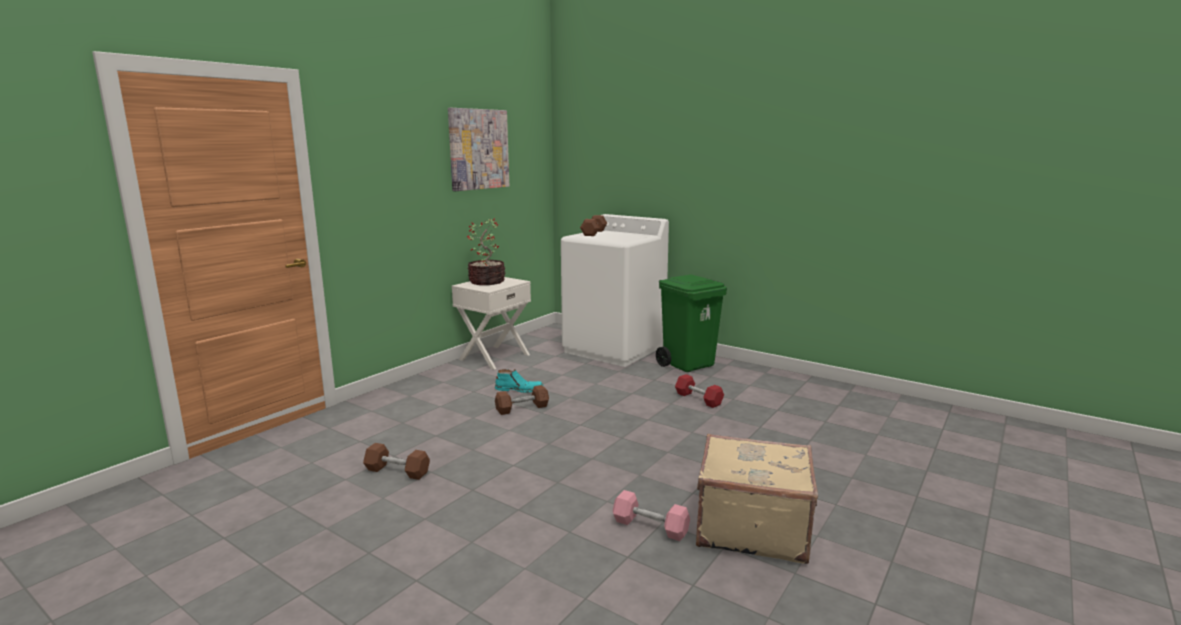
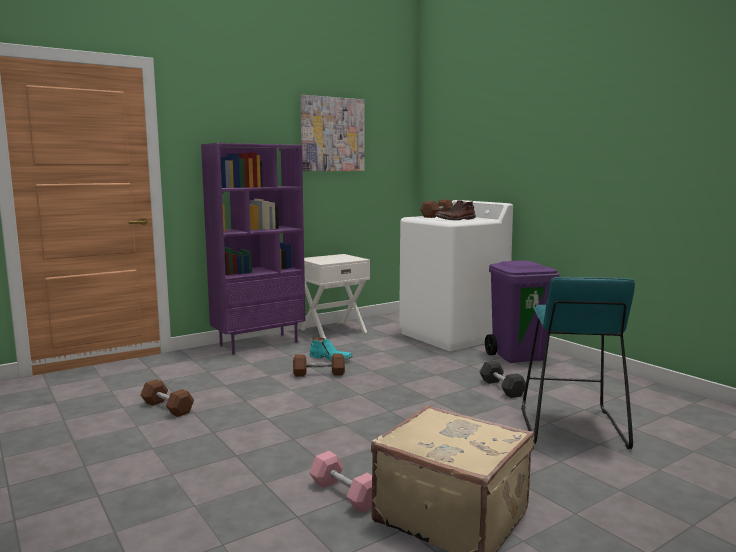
camera: 20 degrees right, 5 degrees down
potted plant [467,218,505,285] -> none
green trash can [656,275,727,372] -> purple trash can [485,260,560,363]
red dumbbell [675,374,724,408] -> grey dumbbell [480,361,526,398]
none -> purple bookcase [201,143,305,355]
none -> brown boot [435,200,476,220]
none -> turquoise stool [521,277,635,449]

